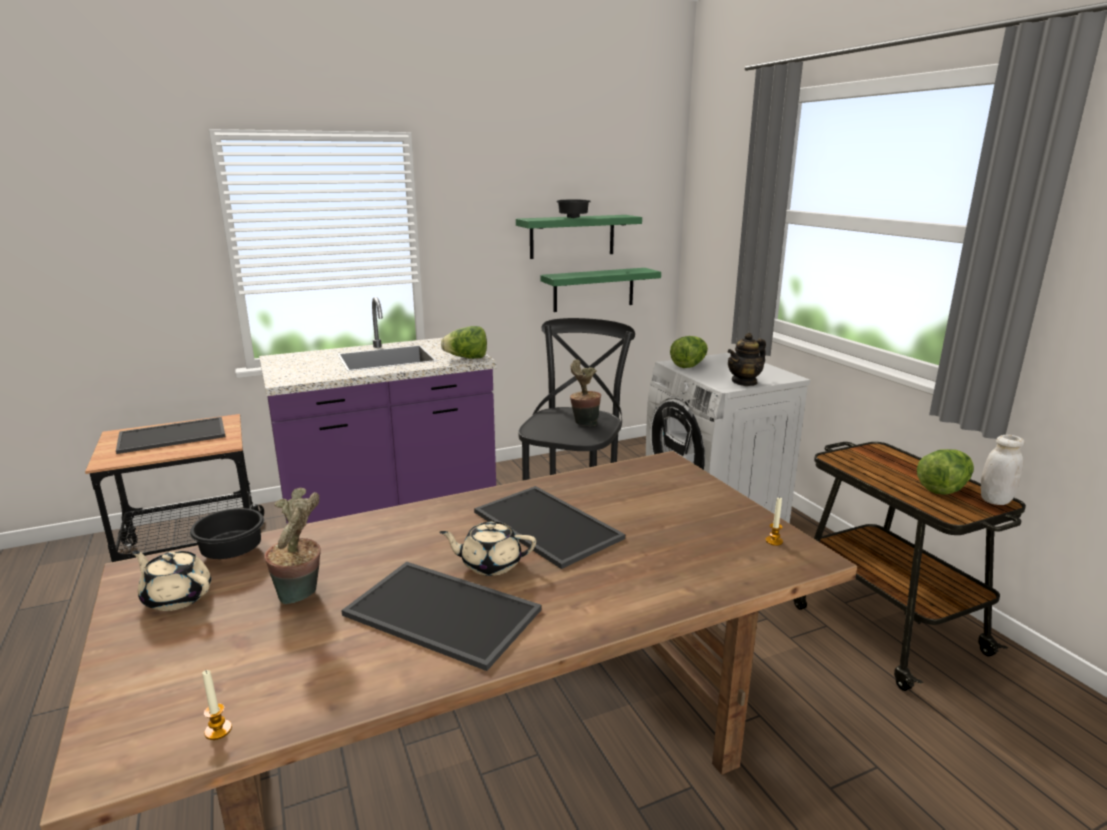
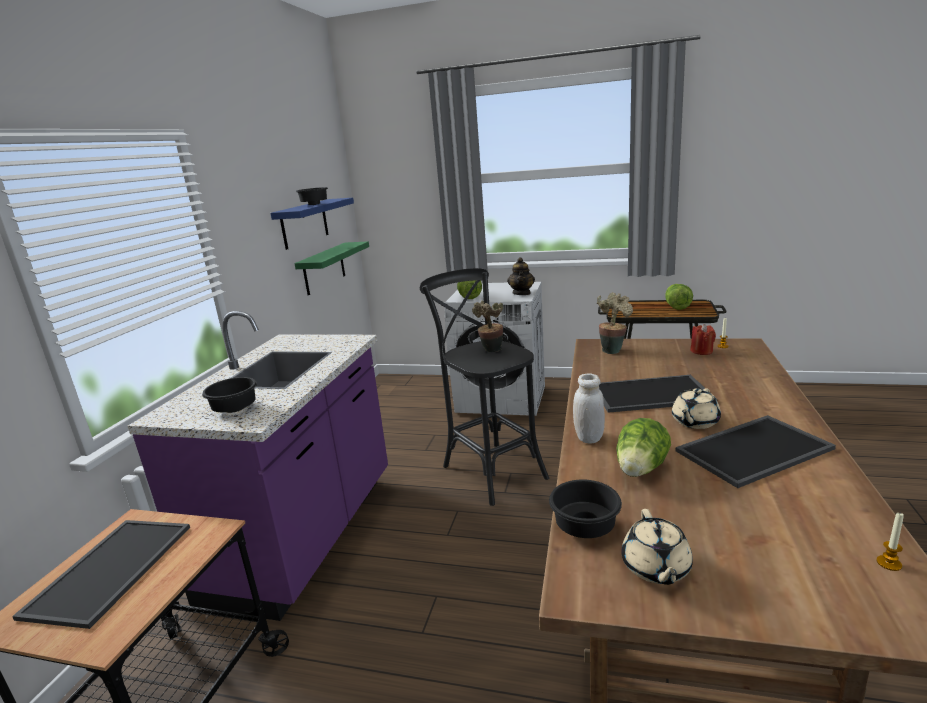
camera: 50 degrees left, 0 degrees up
beige teapot [132,551,211,611] -> beige teapot turned 60 degrees counterclockwise [621,509,693,585]
potted plant [265,488,321,604] -> potted plant moved to [597,292,633,354]
lettuce [441,326,487,359] -> lettuce moved to [616,418,671,477]
green shelf [516,215,642,259] -> blue shelf [270,198,354,250]
white jar [981,435,1024,505] -> white jar moved to [573,374,605,443]
none -> black bowl [202,377,257,413]
none -> red candle [690,324,716,355]

